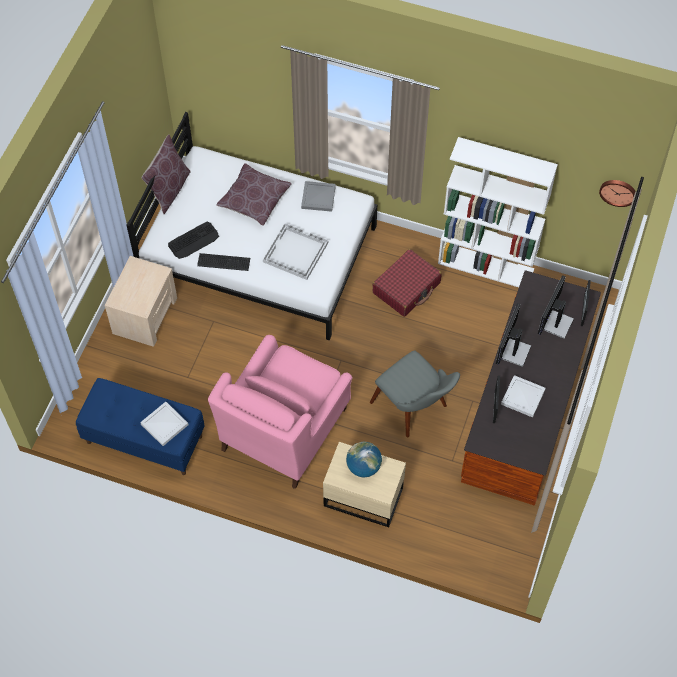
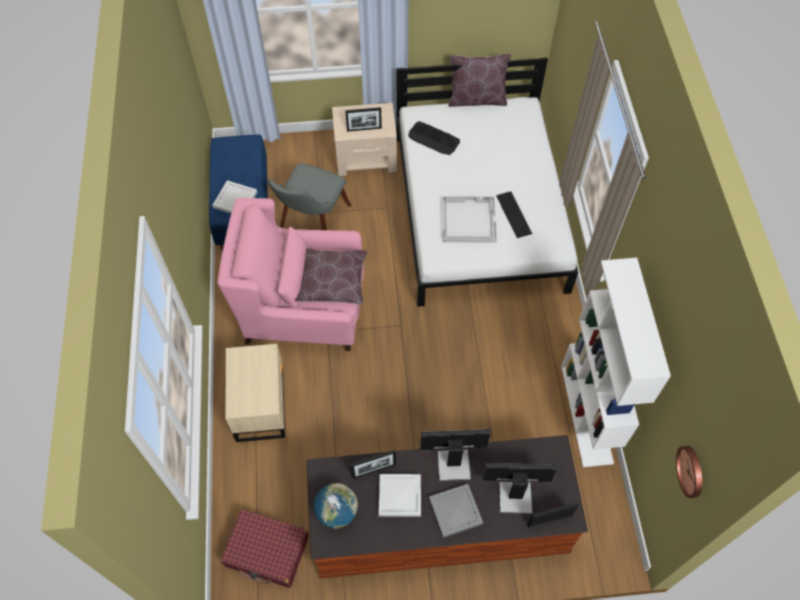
camera: 65 degrees right, 0 degrees up
keyboard [197,253,250,271] -> keyboard moved to [497,191,532,238]
brown pillow [216,163,292,226] -> brown pillow moved to [295,248,367,304]
grey tray [301,181,336,212] -> grey tray moved to [429,484,483,538]
globe [346,442,382,477] -> globe moved to [314,483,358,529]
grey chair [370,351,460,438] -> grey chair moved to [267,163,351,230]
red suitcase [373,249,441,317] -> red suitcase moved to [220,509,309,588]
none -> picture frame [345,107,382,132]

